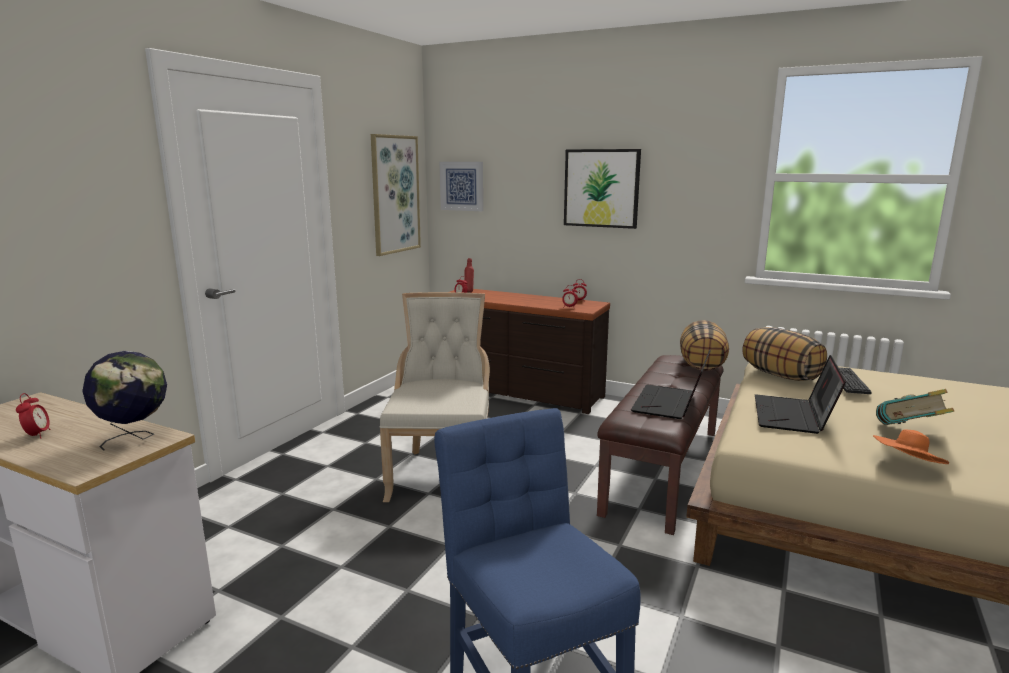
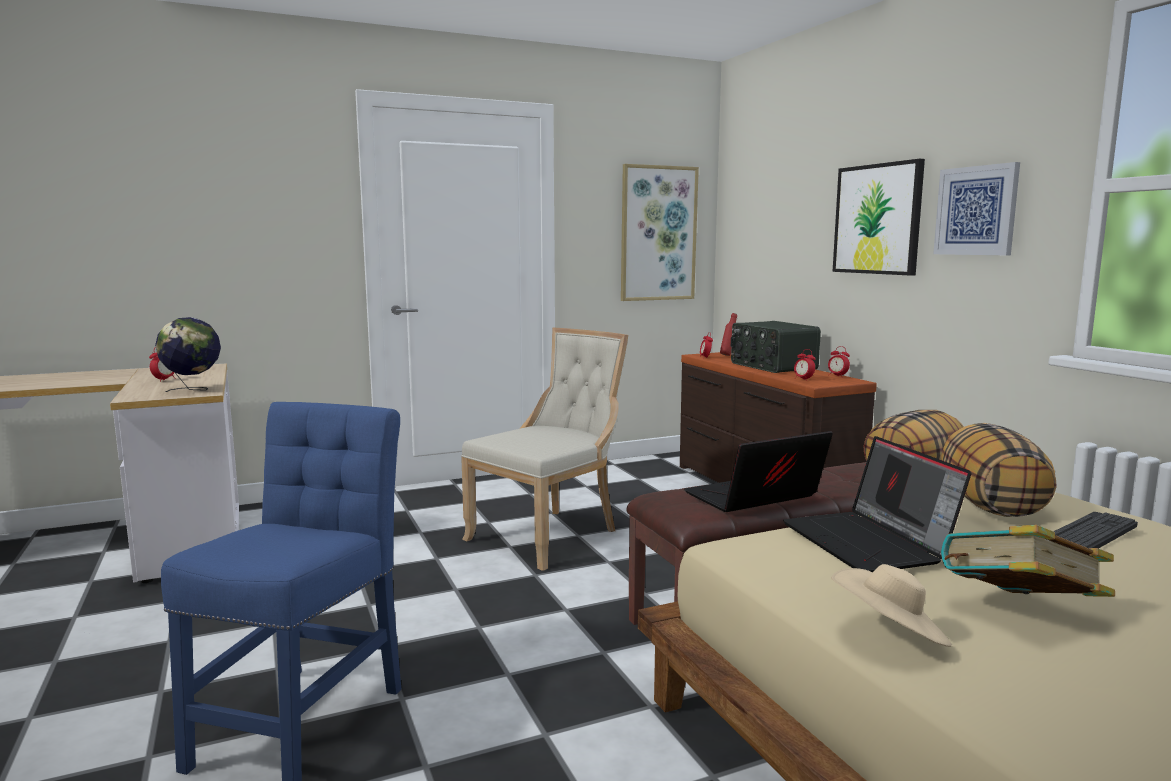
camera: 40 degrees right, 5 degrees down
picture [440,162,483,211] -> picture moved to [933,162,1020,255]
laptop [755,355,846,434] -> laptop turned 75 degrees counterclockwise [783,436,971,572]
orange hat [873,429,949,464] -> beige hat [831,564,952,647]
none -> radio [731,321,821,373]

